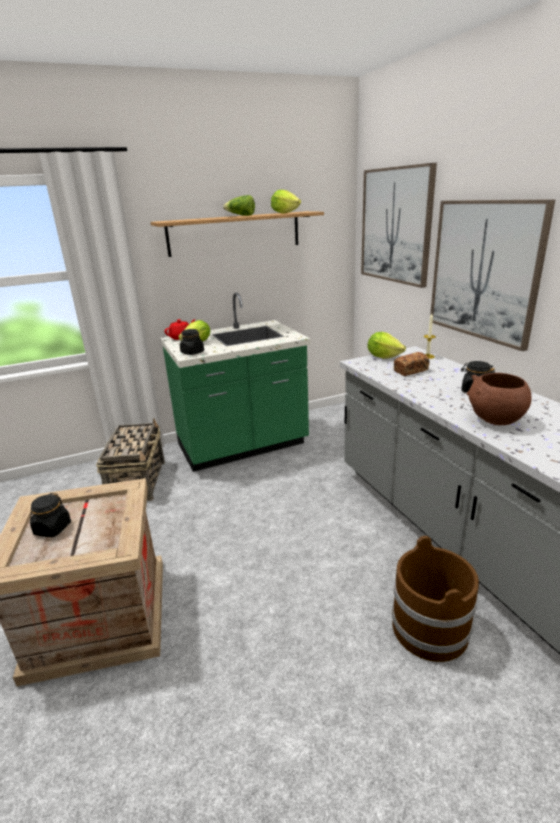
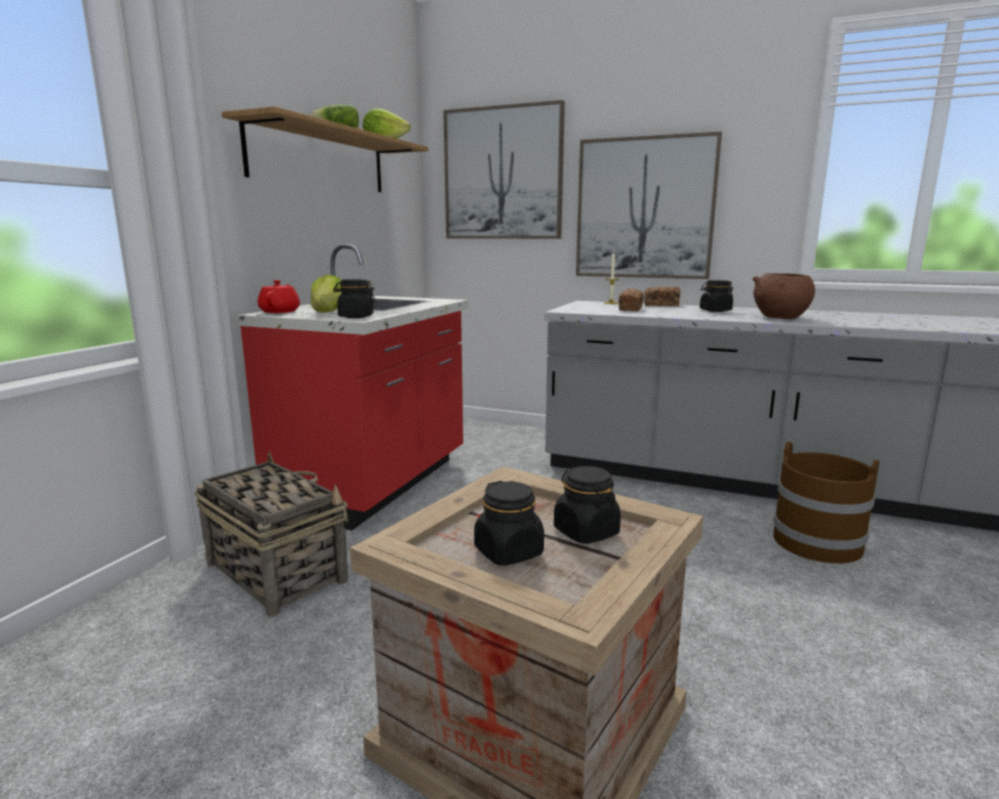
camera: 45 degrees left, 10 degrees down
green counter [160,293,310,472] -> red counter [238,244,469,530]
lettuce [367,332,406,359] -> none
none -> black jar [554,466,621,544]
none -> bread [644,287,680,306]

